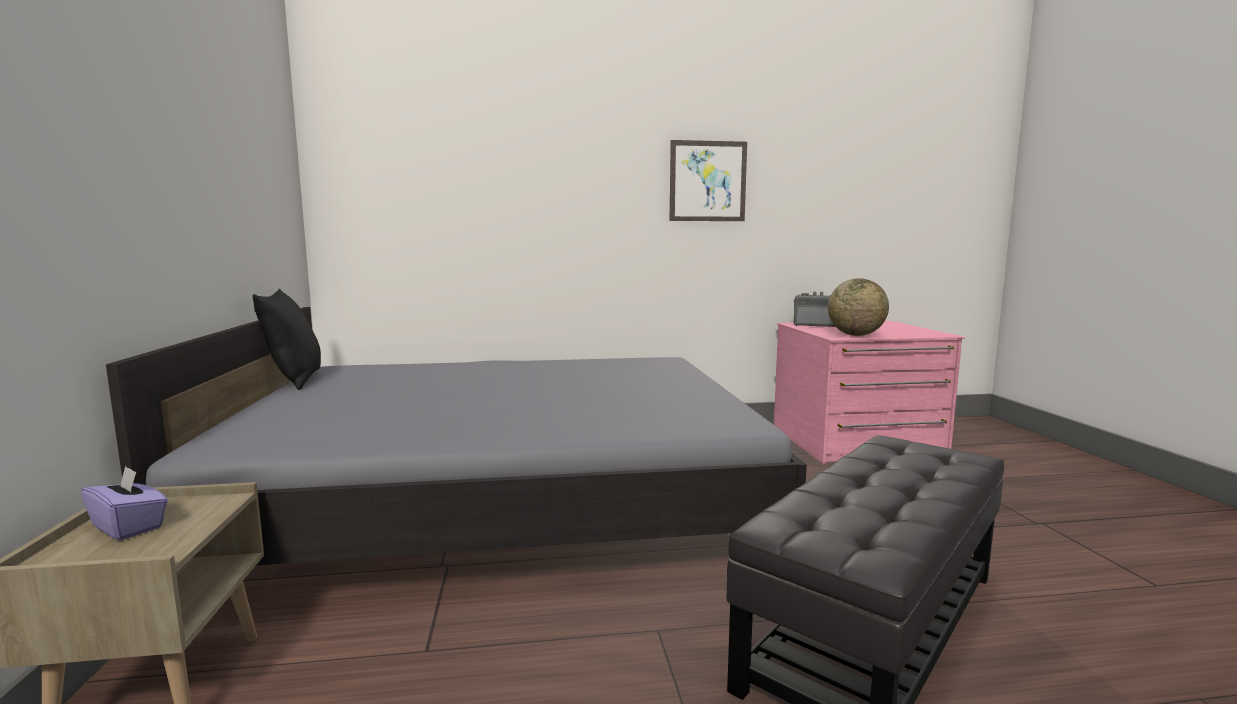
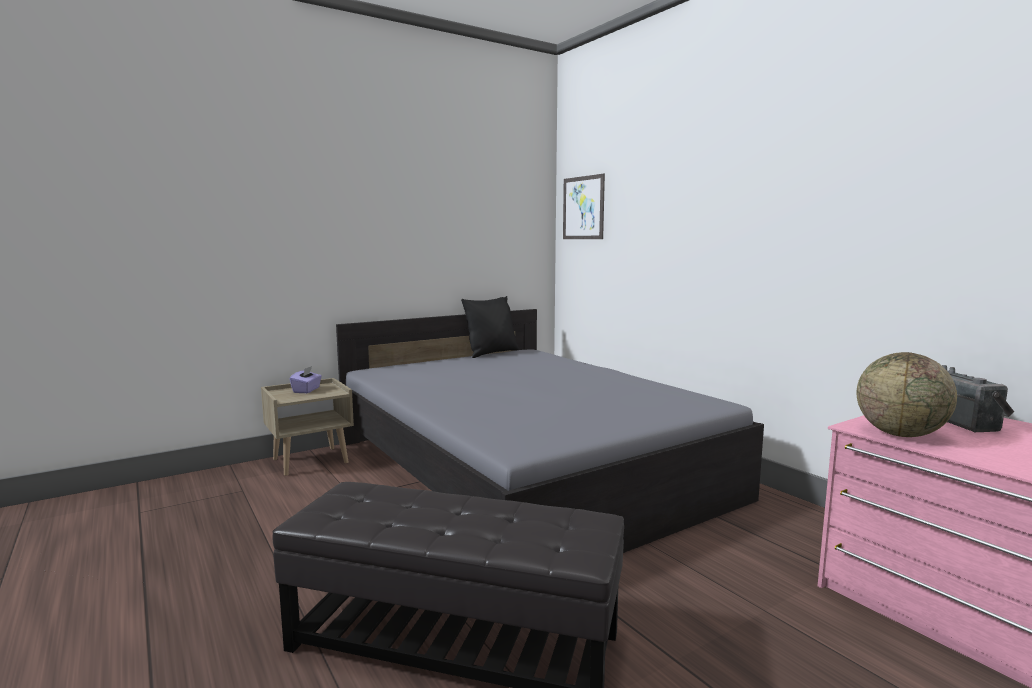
camera: 65 degrees right, 0 degrees up
picture [670,140,747,221] -> picture moved to [563,174,605,239]

